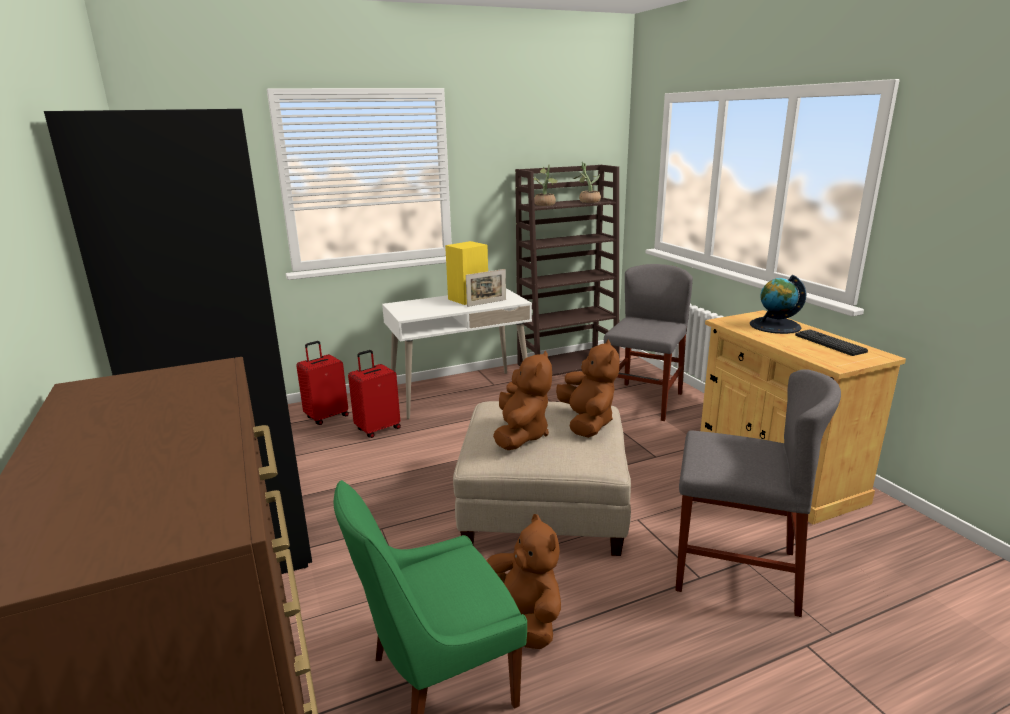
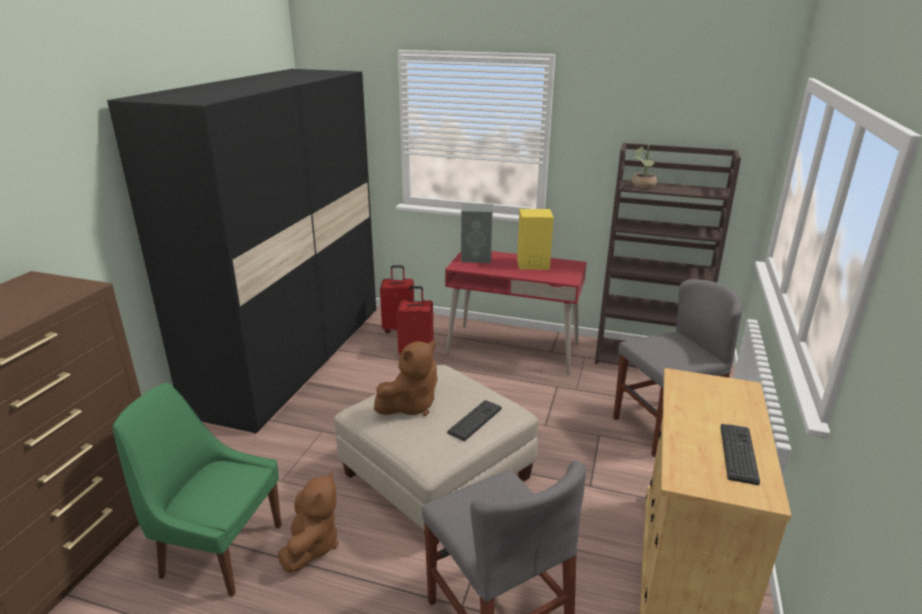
camera: 40 degrees right, 5 degrees up
white desk [382,288,532,419] -> red desk [445,251,587,374]
picture frame [466,269,506,307] -> none
brown plush toy [556,339,620,438] -> keyboard [448,400,502,441]
potted plant [574,162,601,203] -> none
globe [750,275,806,334] -> none
none -> grey speaker [461,203,493,263]

